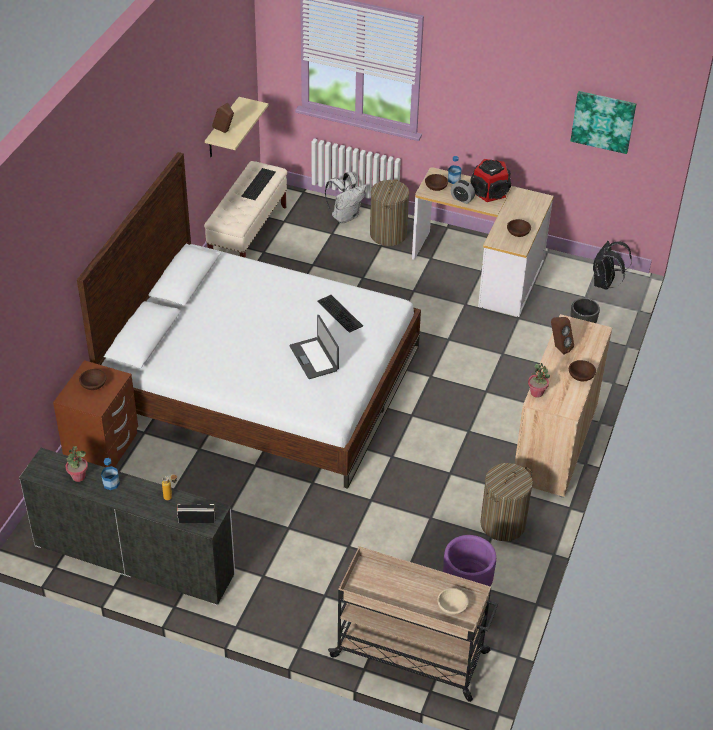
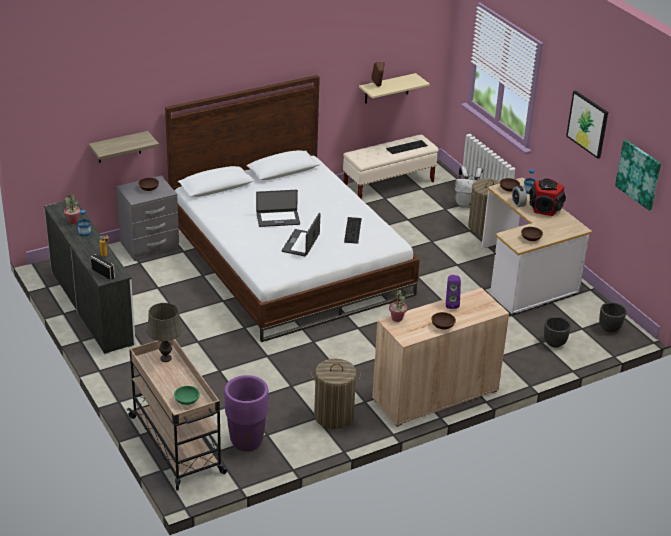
camera: 40 degrees right, 10 degrees down
brown nightstand [53,360,138,467] -> grey nightstand [117,176,179,261]
beige bowl [437,588,469,615] -> green bowl [174,386,200,405]
brown speaker [551,317,574,355] -> purple speaker [446,275,461,309]
black backpack [593,241,632,290] -> black planter [599,302,626,333]
none -> shelf [89,131,159,163]
none -> grey table lamp [146,303,183,362]
none -> laptop [256,190,300,227]
none -> picture [566,91,608,159]

